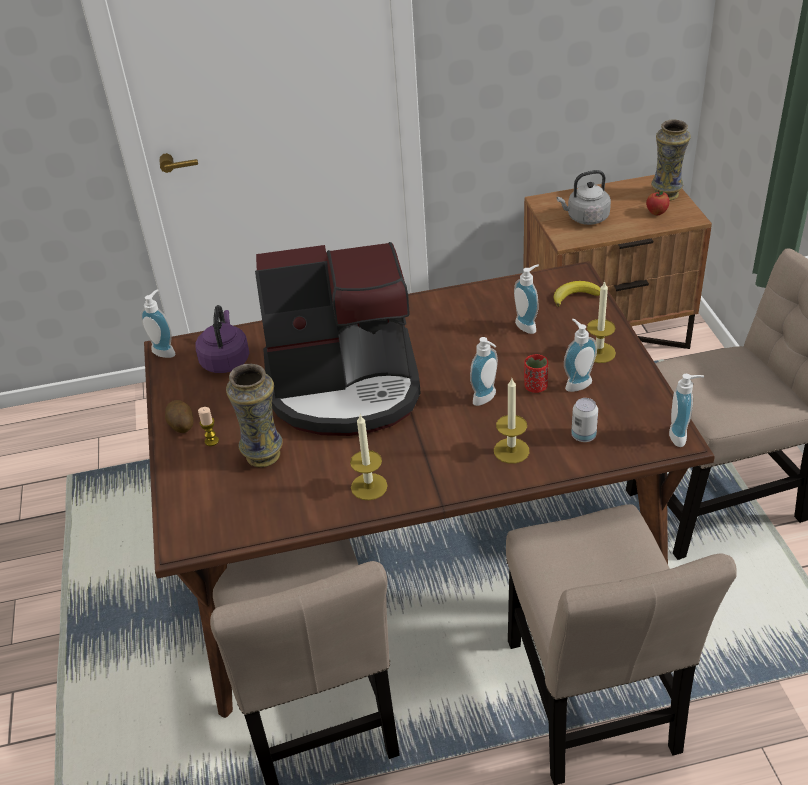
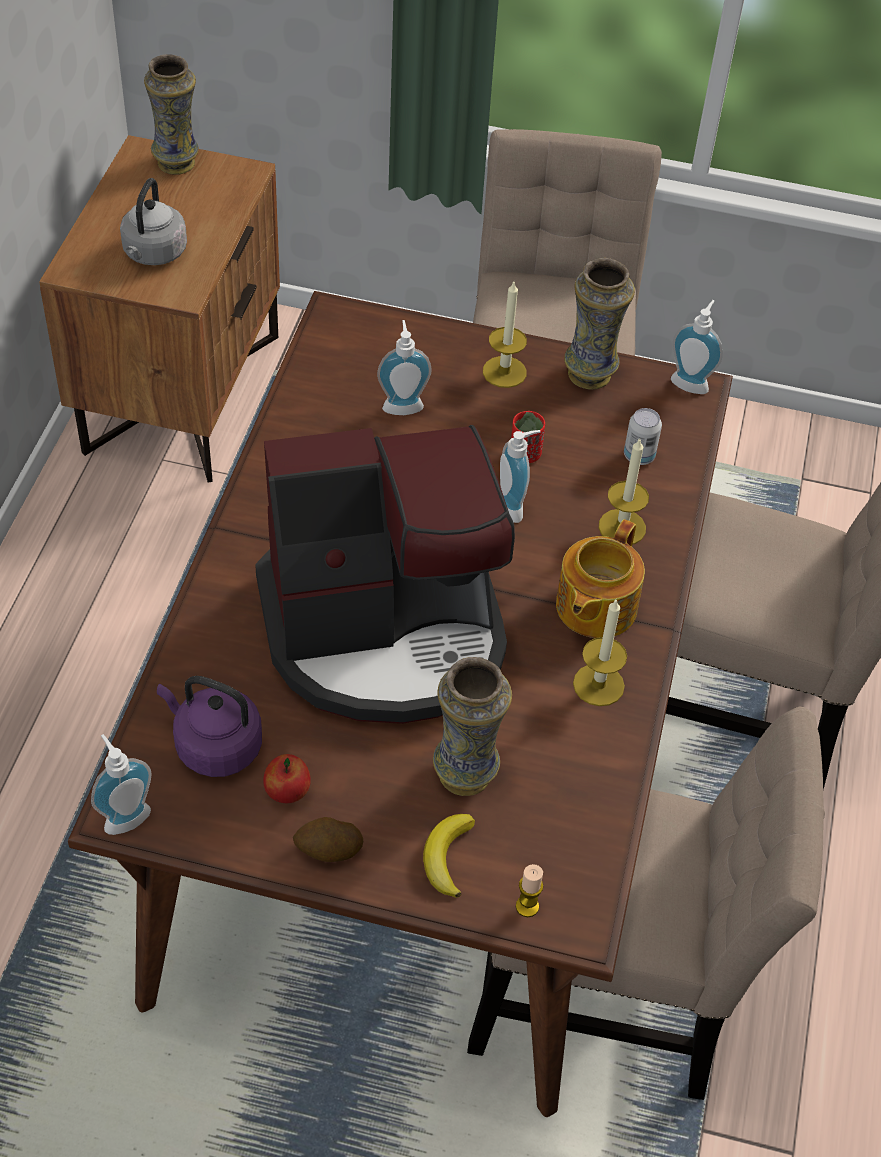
camera: 70 degrees left, 10 degrees up
candle [198,407,219,446] -> candle moved to [516,864,543,917]
coffee machine [255,242,421,436] -> coffee machine turned 60 degrees clockwise [255,425,515,724]
banana [553,281,600,307] -> banana moved to [423,814,475,898]
soap dispenser [564,319,597,392] -> none
apple [646,190,670,215] -> apple moved to [263,754,311,803]
none -> teapot [556,519,645,638]
none -> vase [564,258,635,390]

